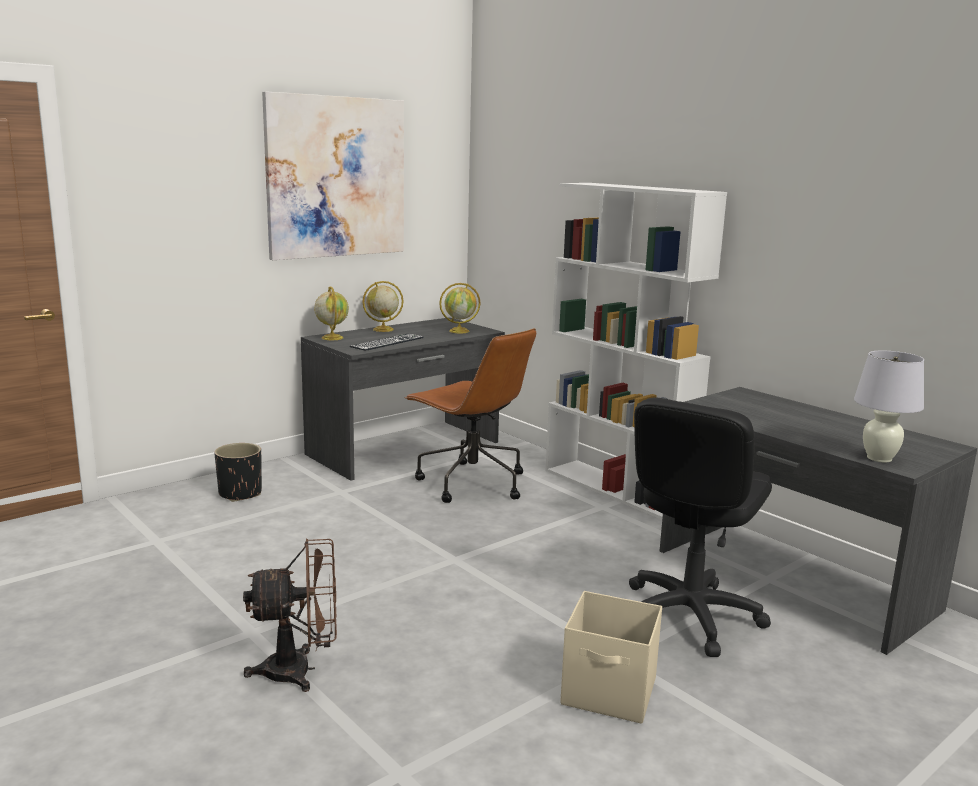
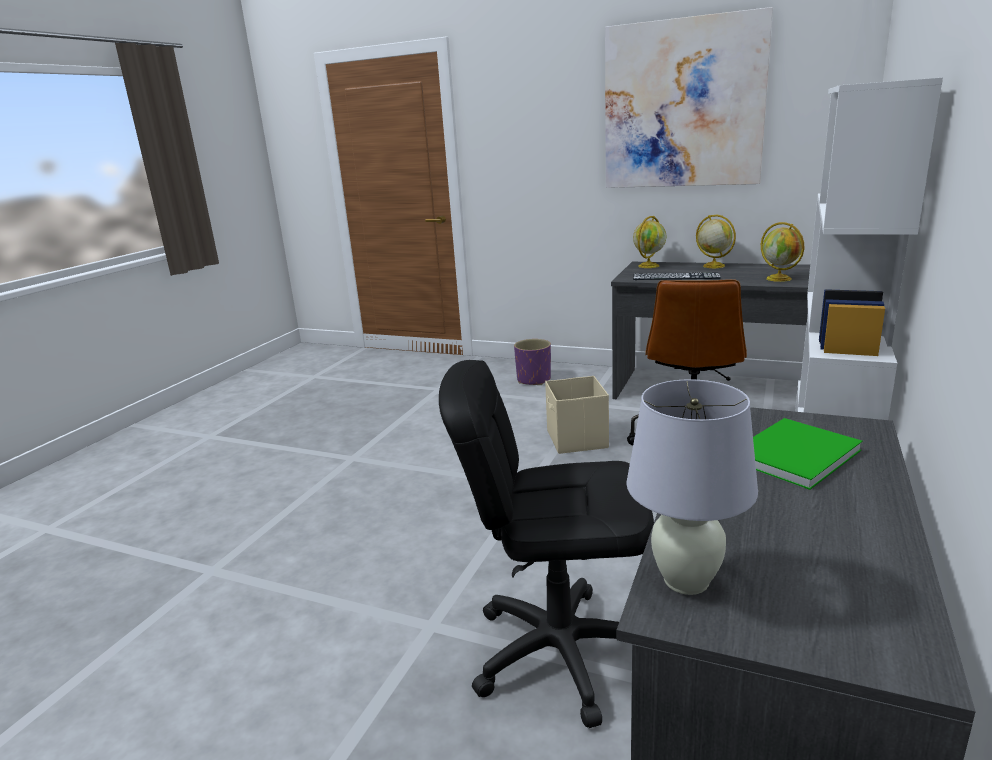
camera: 65 degrees right, 5 degrees up
black planter [214,443,262,502] -> purple planter [514,339,551,385]
brown fan [243,539,337,692] -> none
beige storage box [560,591,662,724] -> beige storage box moved to [545,376,609,454]
none -> green book [753,418,863,490]

